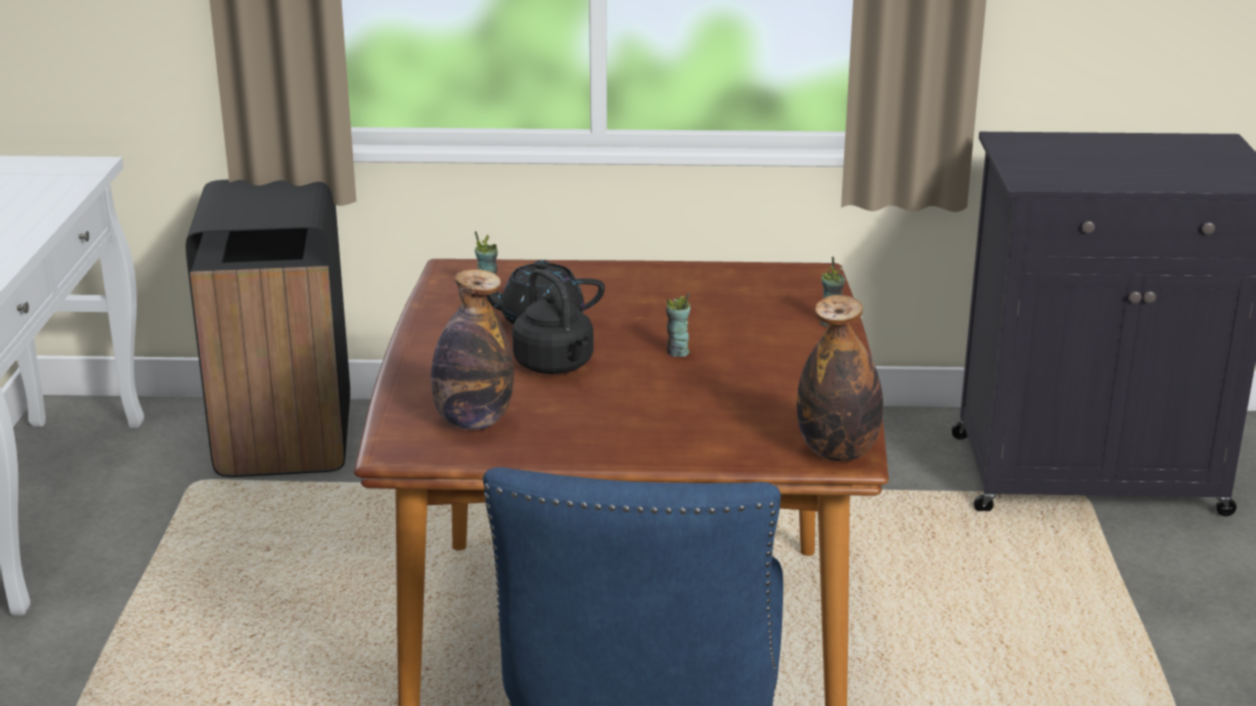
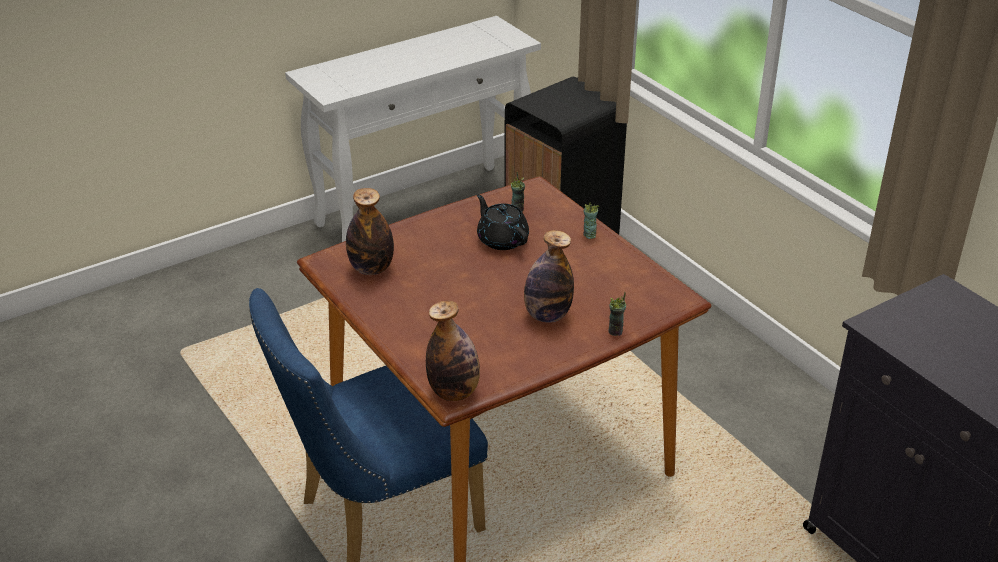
camera: 55 degrees right, 10 degrees up
black kettle [512,269,594,374] -> none
cup [666,293,691,357] -> cup moved to [583,203,599,239]
none -> bottle [524,230,574,323]

